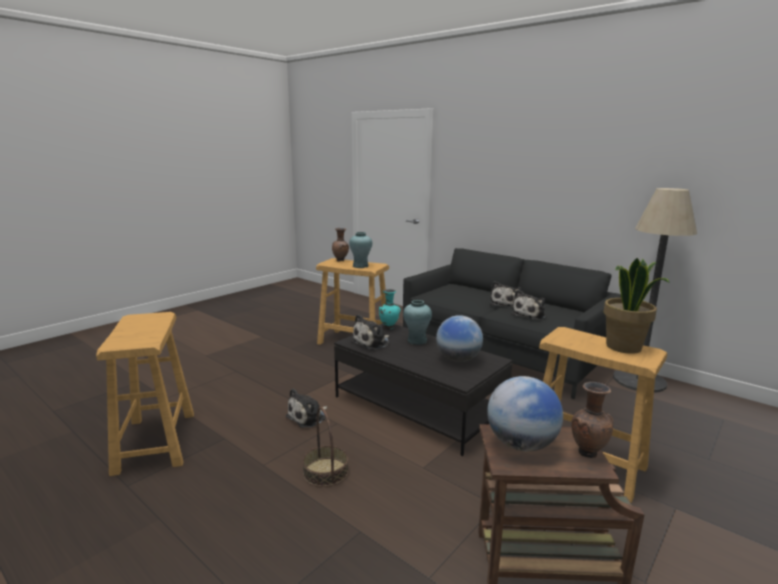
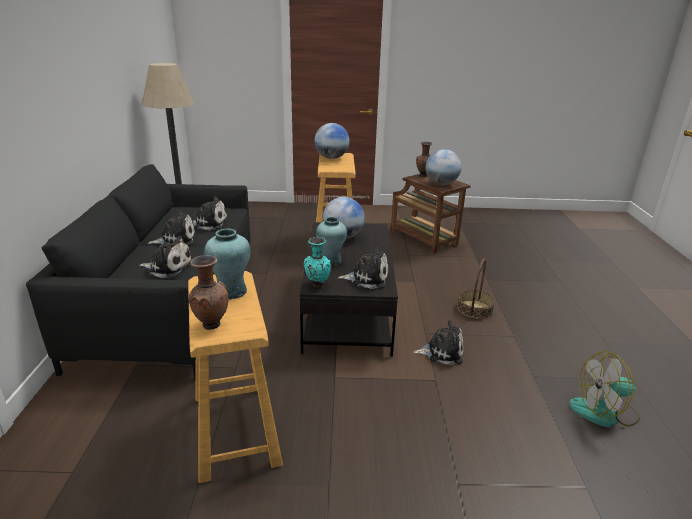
camera: 130 degrees left, 10 degrees up
beige stool [96,312,194,476] -> fan [569,351,640,427]
potted plant [604,258,669,354] -> globe [314,123,350,159]
none -> plush toy [139,236,191,278]

